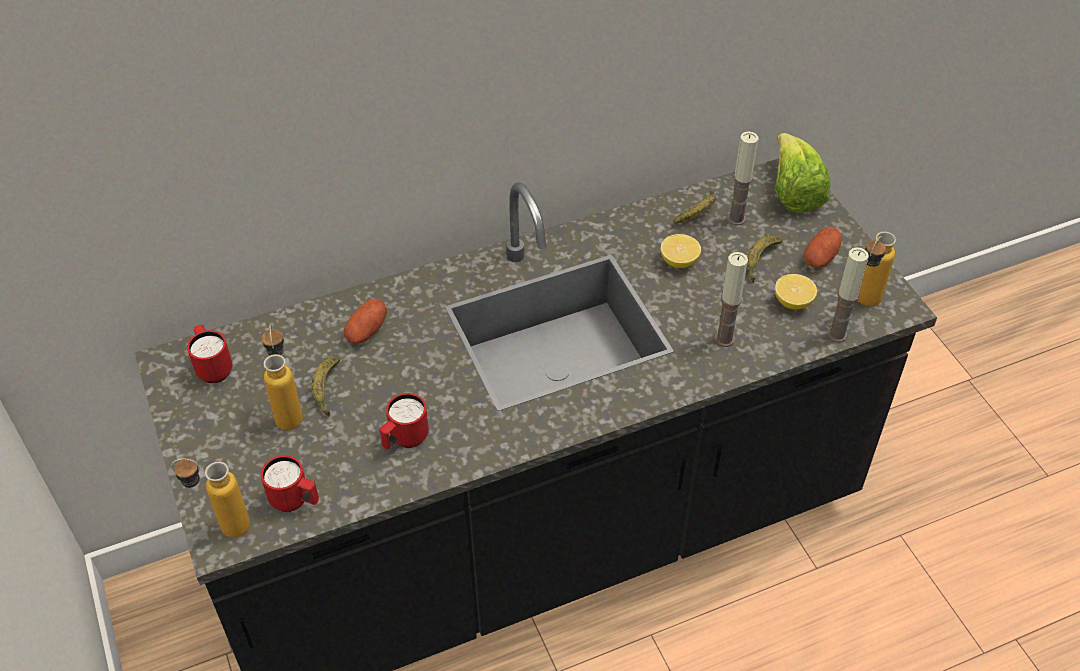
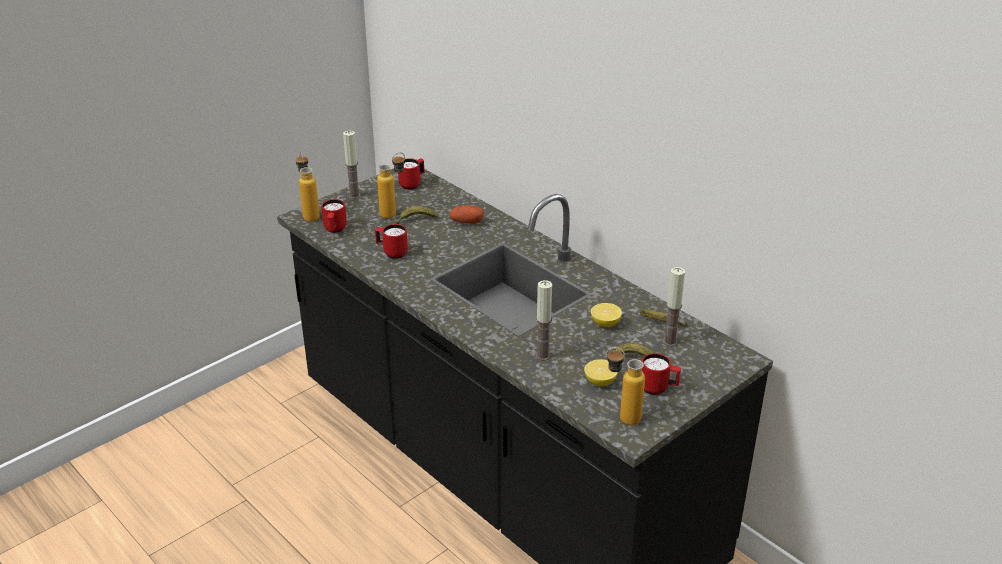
camera: 70 degrees right, 15 degrees down
lettuce [775,133,831,213] -> none
potato [803,227,842,268] -> red mug [642,353,681,395]
candle [827,247,869,342] -> candle moved to [343,131,361,199]

